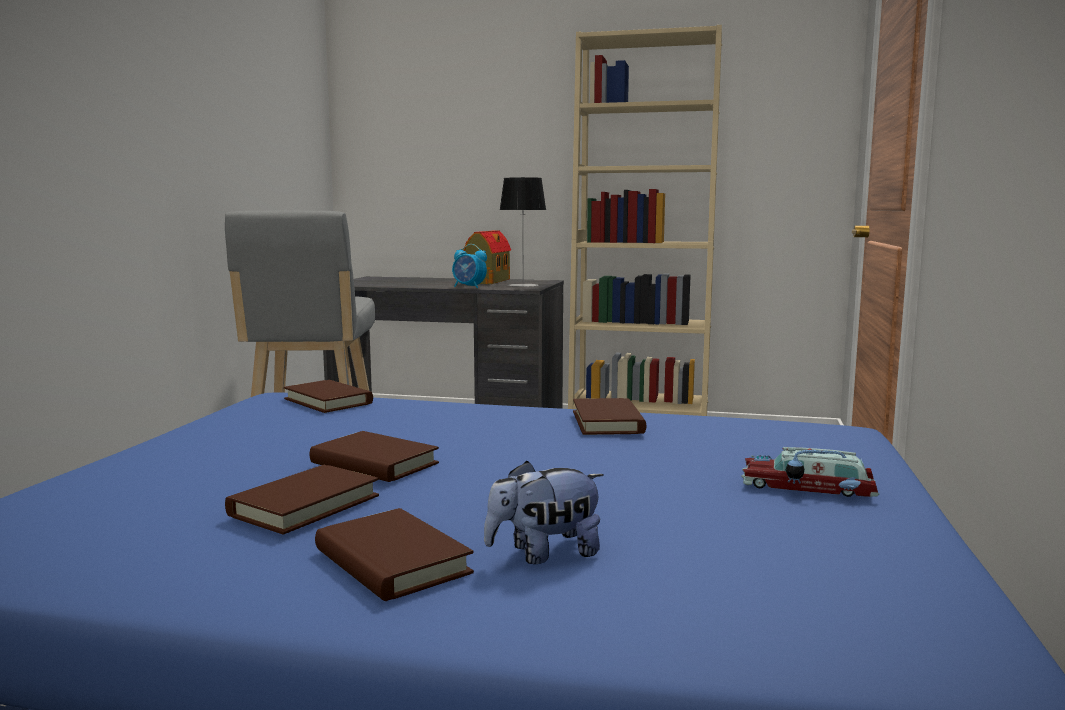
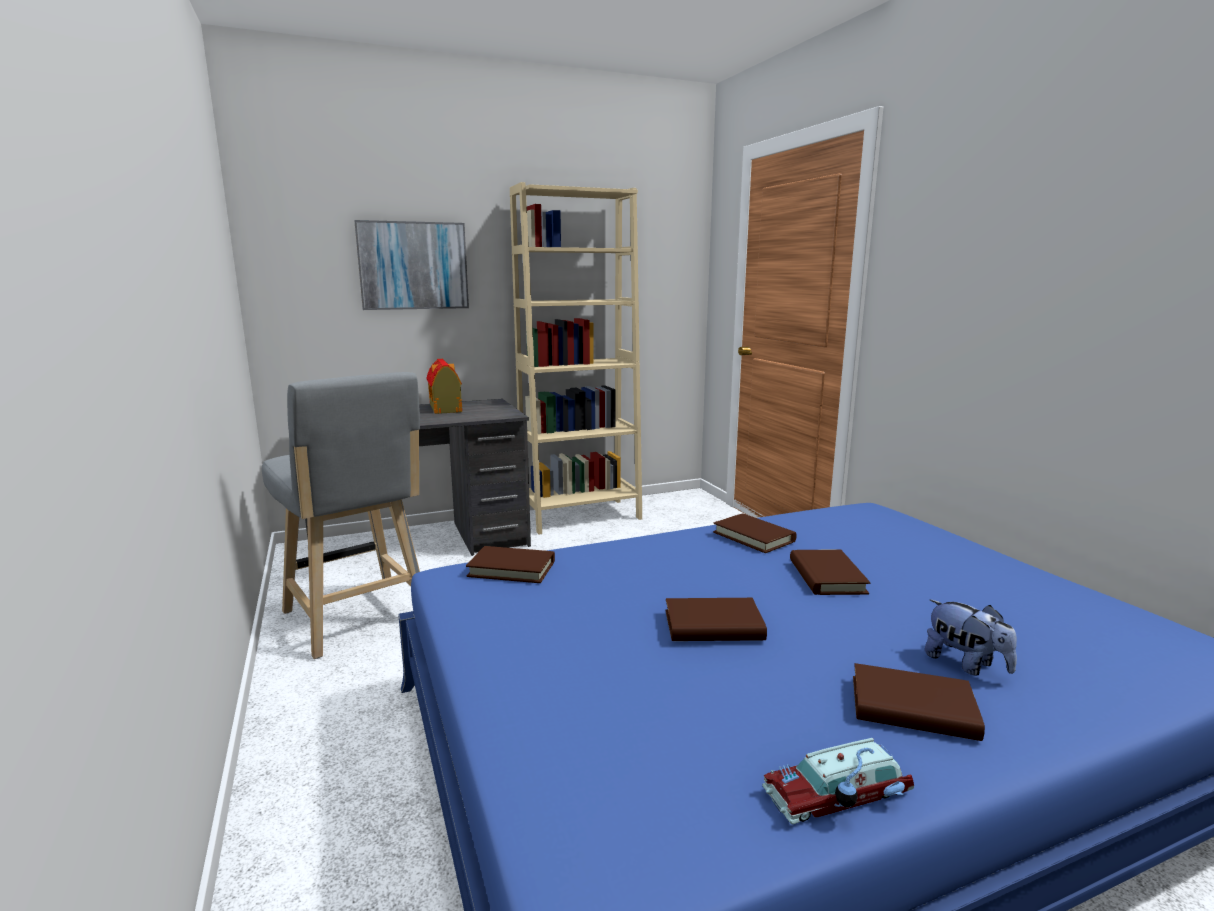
camera: 35 degrees left, 5 degrees up
brown book [225,465,379,534] -> brown book moved to [790,549,870,595]
alarm clock [452,244,487,288] -> none
plush toy [484,461,604,564] -> plush toy turned 75 degrees counterclockwise [925,600,1017,676]
table lamp [500,177,546,287] -> none
toy car [741,447,880,497] -> toy car moved to [762,738,915,824]
none -> picture [354,220,469,310]

